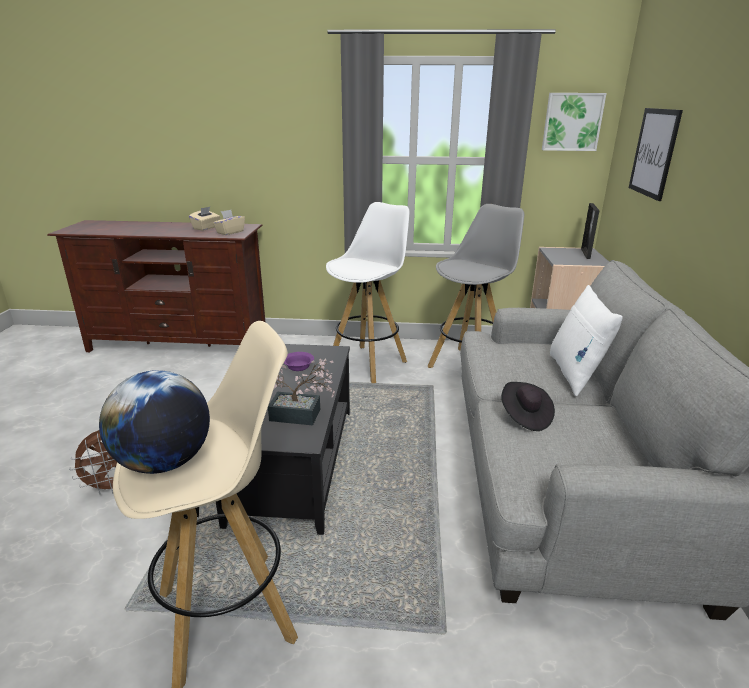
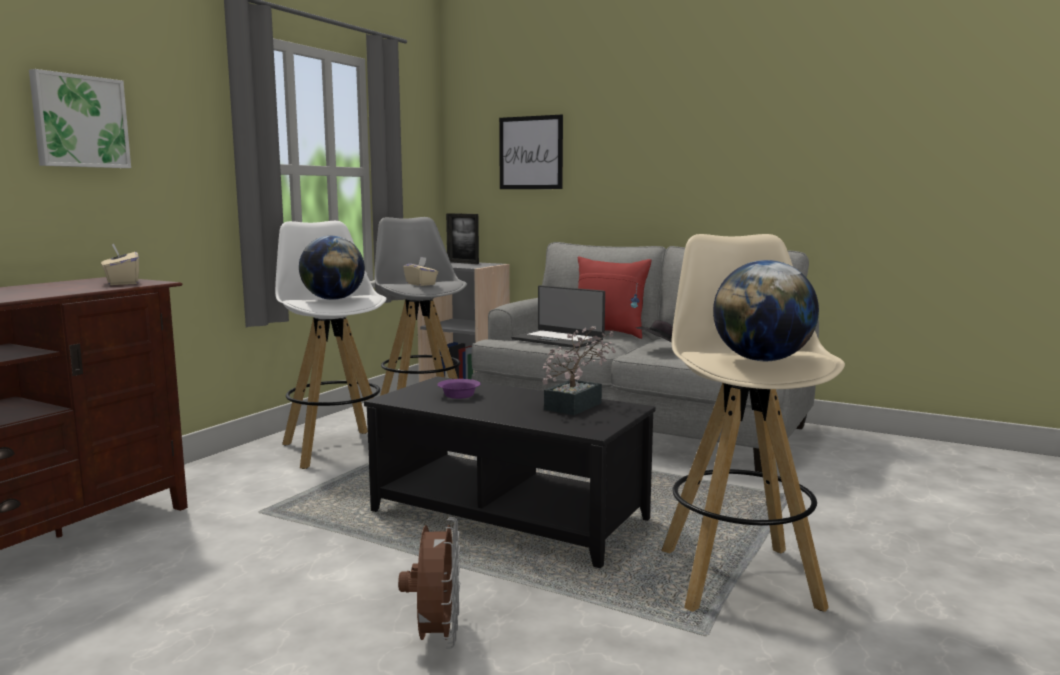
camera: 65 degrees left, 15 degrees down
beige tissue box [189,207,220,231] -> beige tissue box moved to [403,257,438,286]
picture [542,93,607,151] -> picture moved to [29,69,131,168]
white pillow [550,285,623,396] -> red pillow [578,256,652,339]
none -> globe [299,236,365,300]
none -> laptop [511,285,605,348]

